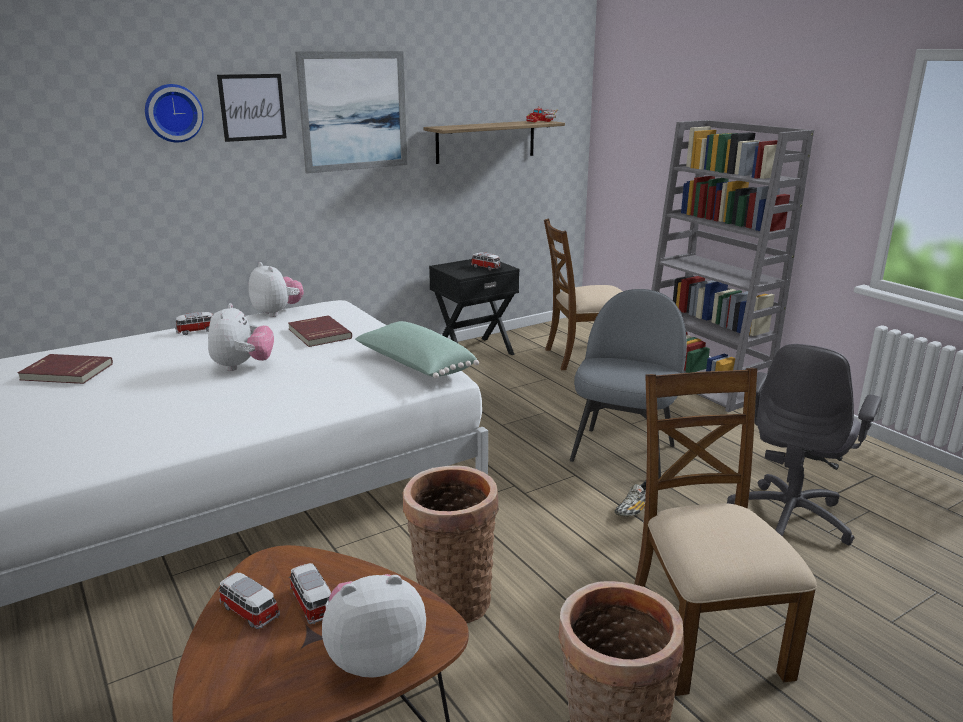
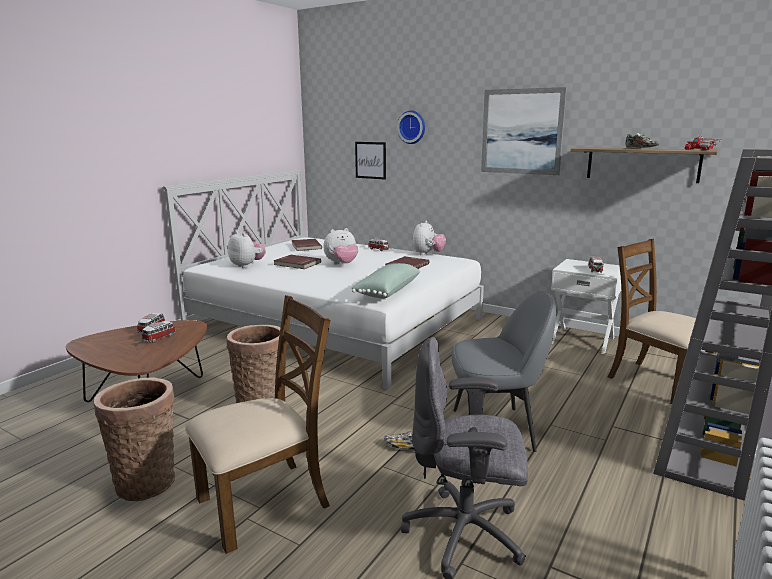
camera: 65 degrees right, 5 degrees down
picture [217,74,287,142] -> picture moved to [355,142,386,180]
plush toy [322,574,426,678] -> plush toy moved to [228,231,266,268]
black nightstand [429,259,519,355] -> white nightstand [551,259,627,354]
none -> red book [273,255,321,269]
none -> shoe [625,133,660,149]

